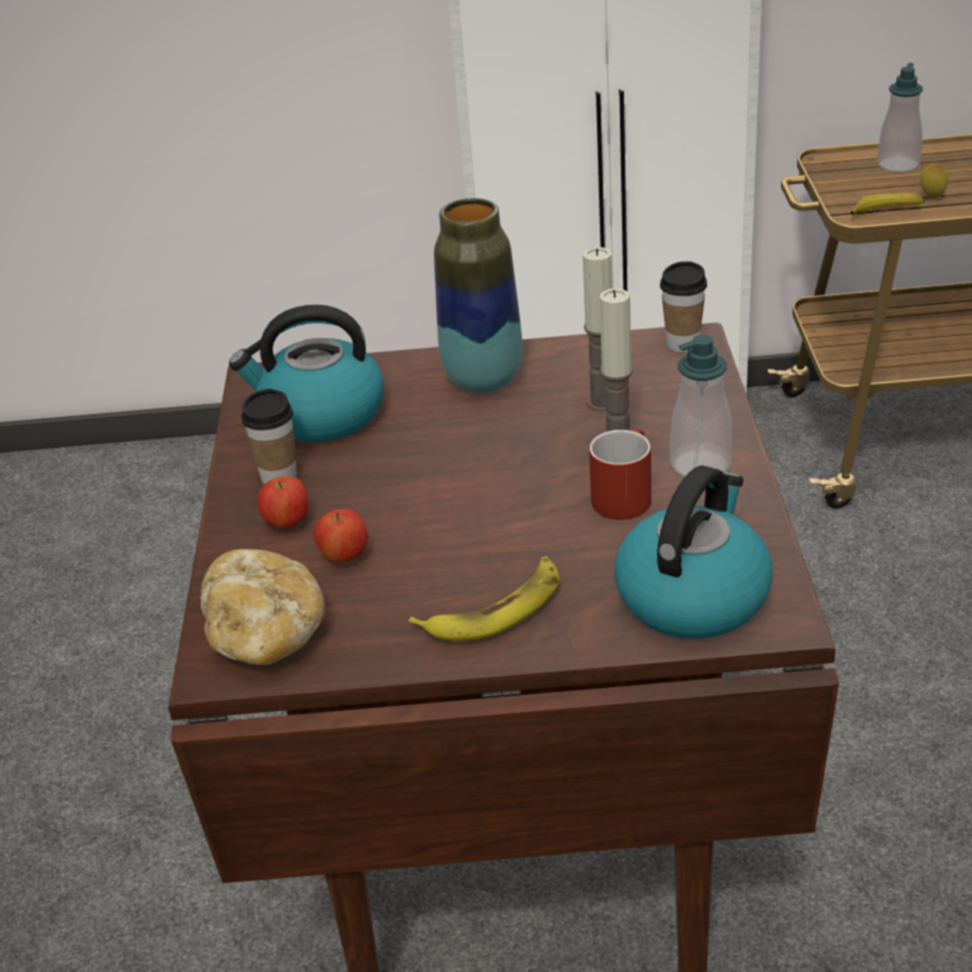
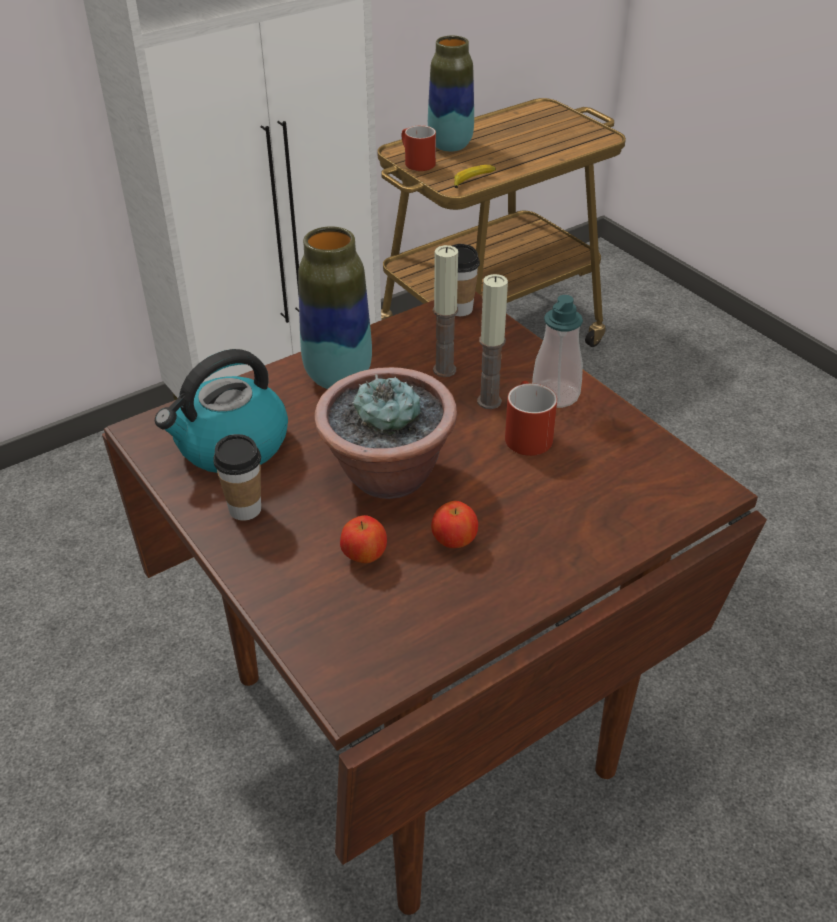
camera: 35 degrees left, 5 degrees up
bread [201,549,325,665] -> none
apple [258,476,309,529] -> apple moved to [431,501,478,548]
banana [409,556,560,641] -> none
kettle [614,466,773,639] -> none
soap dispenser [877,63,923,172] -> vase [428,36,474,152]
lemon [920,164,949,198] -> none
none -> potted plant [314,367,457,499]
none -> red mug [402,125,436,171]

